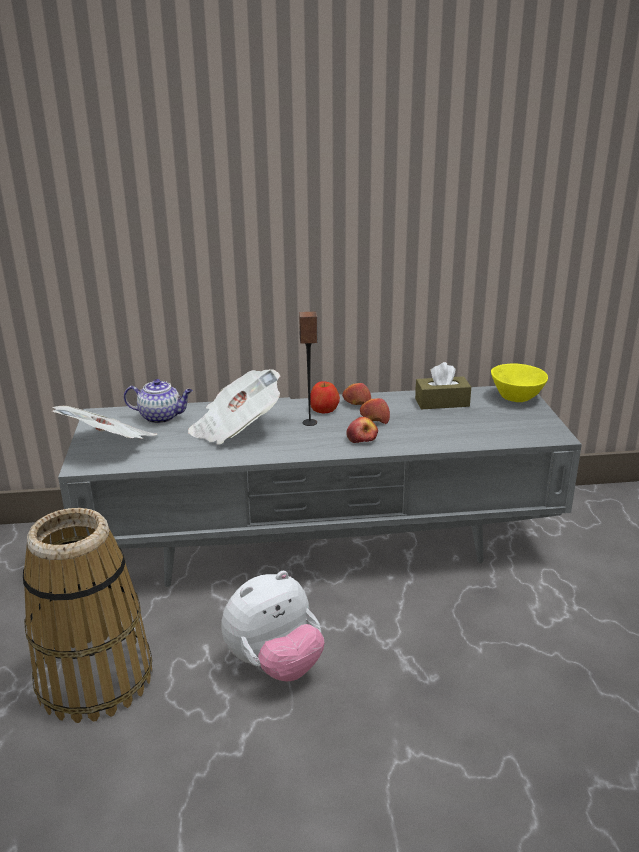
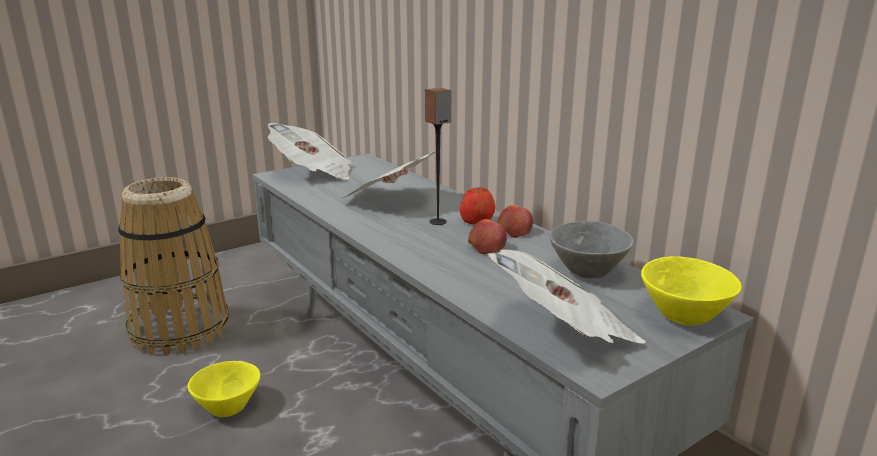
camera: 60 degrees right, 5 degrees down
teapot [124,379,193,424] -> none
plush toy [221,571,324,682] -> yellow bowl [188,361,260,417]
apple [346,417,378,443] -> none
brown tissue box [415,362,471,409] -> grey bowl [549,221,634,279]
none -> newspaper [488,249,645,343]

